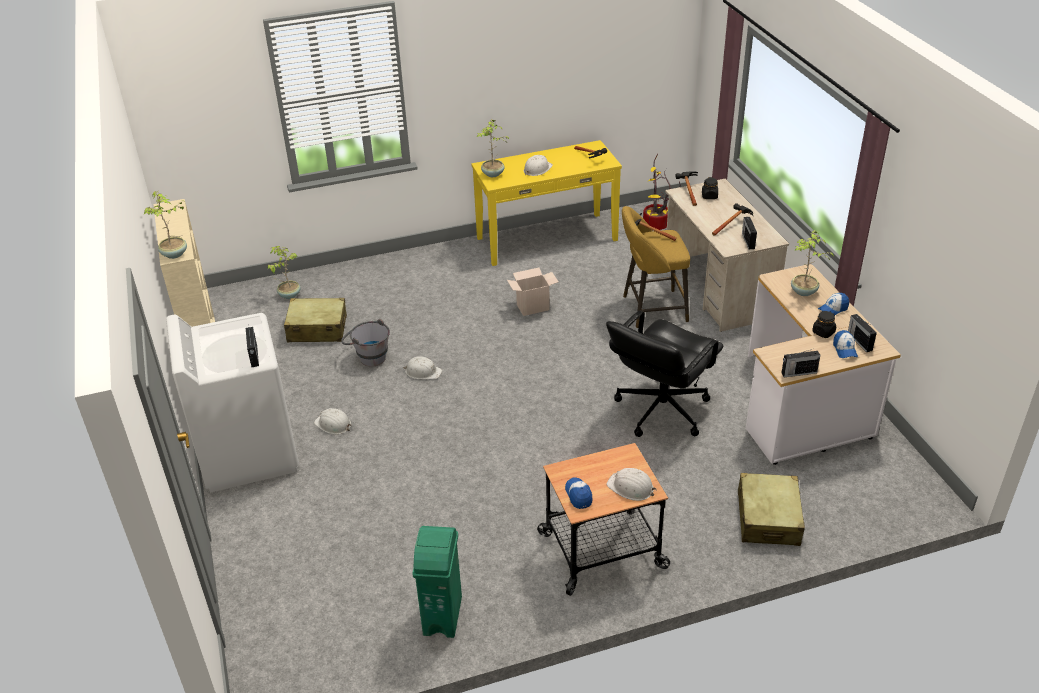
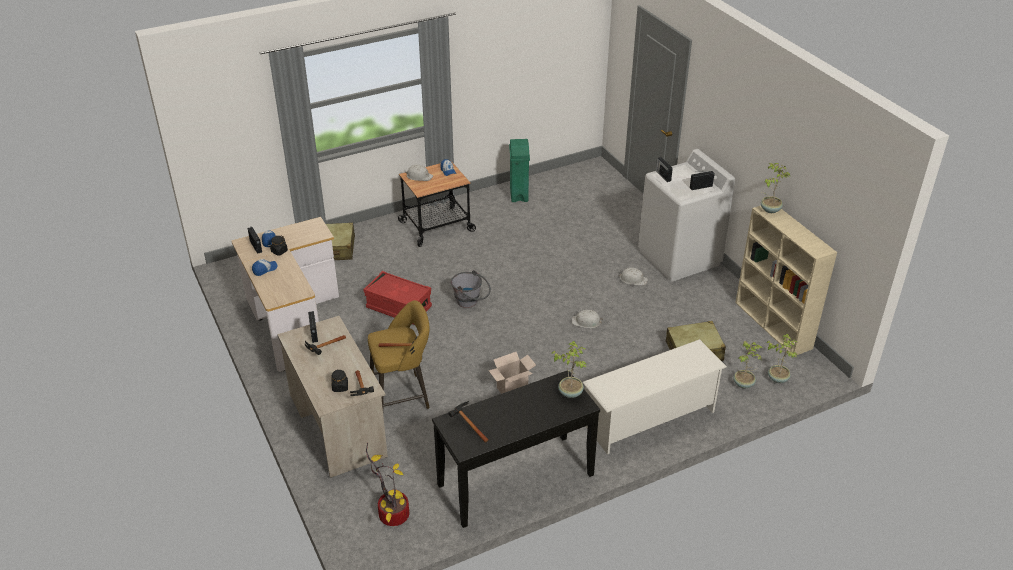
camera: 170 degrees right, 0 degrees up
grey bucket [341,319,390,367] -> grey bucket moved to [451,270,491,308]
yellow console table [471,140,622,266] -> black console table [432,371,600,528]
white hard hat [524,155,553,176] -> none
black office chair [606,310,723,437] -> red storage box [363,271,432,325]
radio [781,349,820,377] -> radio moved to [690,171,715,190]
potted plant [791,230,834,296] -> potted plant moved to [766,334,797,383]
none -> white shoe rack [582,339,727,455]

